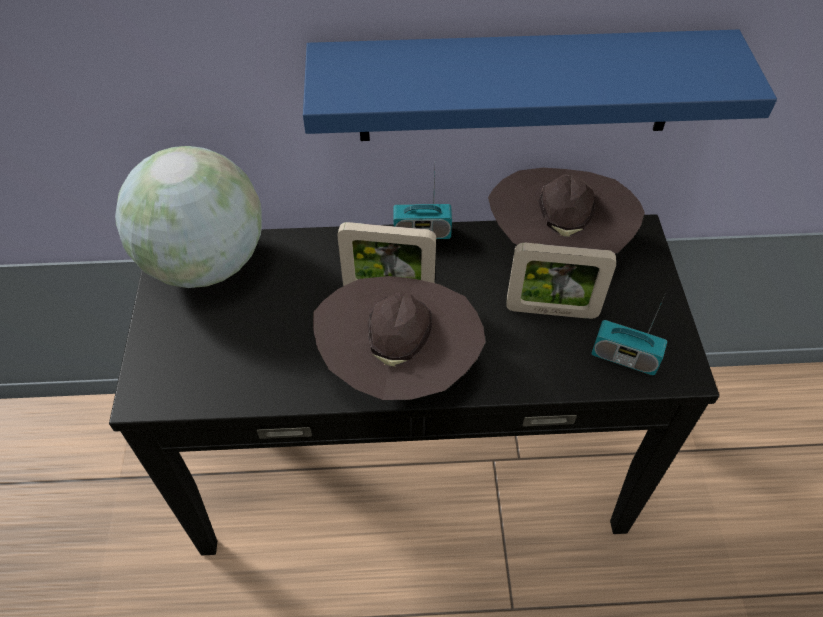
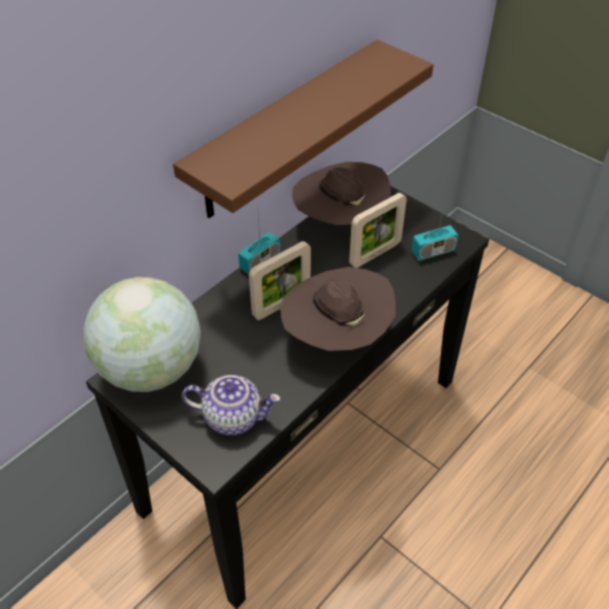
camera: 45 degrees left, 5 degrees down
blue shelf [303,30,777,141] -> brown shelf [173,40,434,218]
none -> teapot [182,375,280,436]

